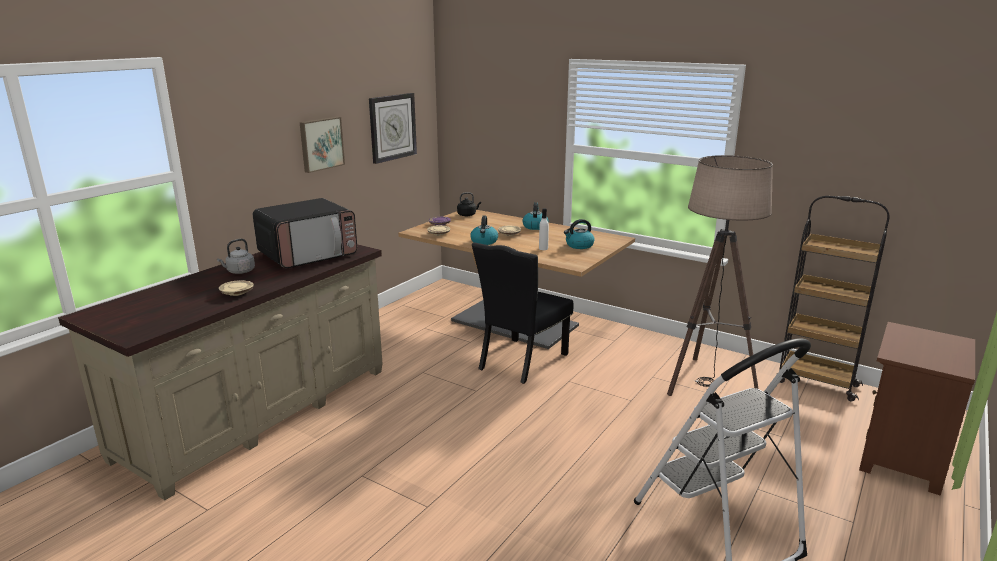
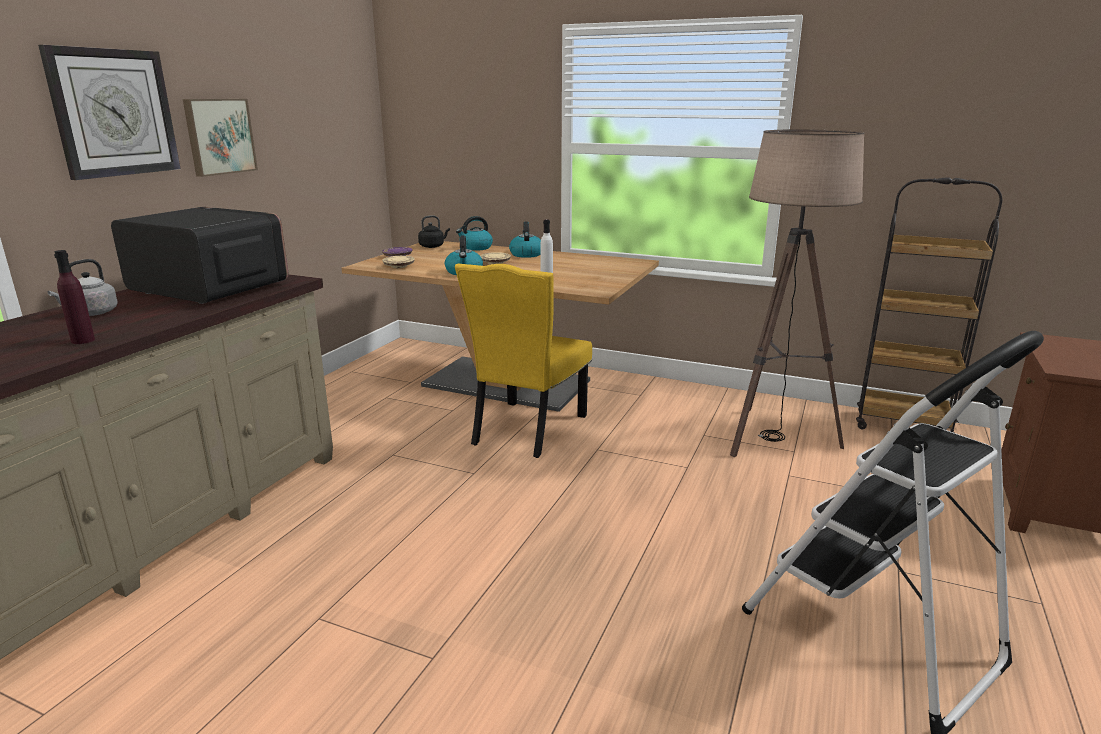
camera: 10 degrees left, 0 degrees up
beige plate [219,280,254,296] -> purple bottle [54,250,95,344]
microwave [253,198,357,269] -> microwave turned 105 degrees counterclockwise [111,207,288,304]
wall clock [369,93,417,164] -> wall clock moved to [38,45,181,180]
black chair [472,242,573,384] -> yellow chair [455,264,592,458]
kettle [564,219,595,249] -> kettle moved to [456,216,493,251]

